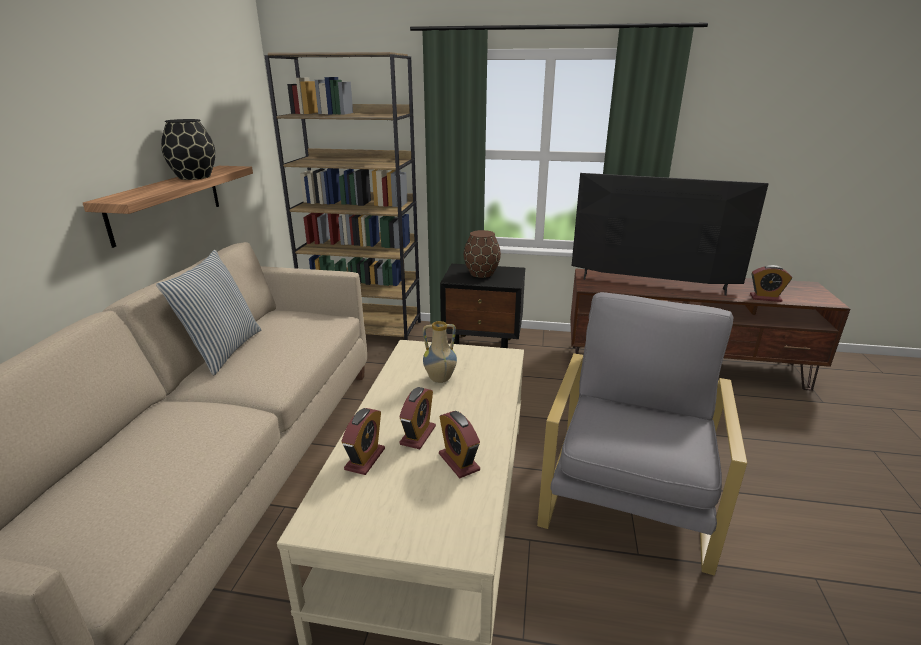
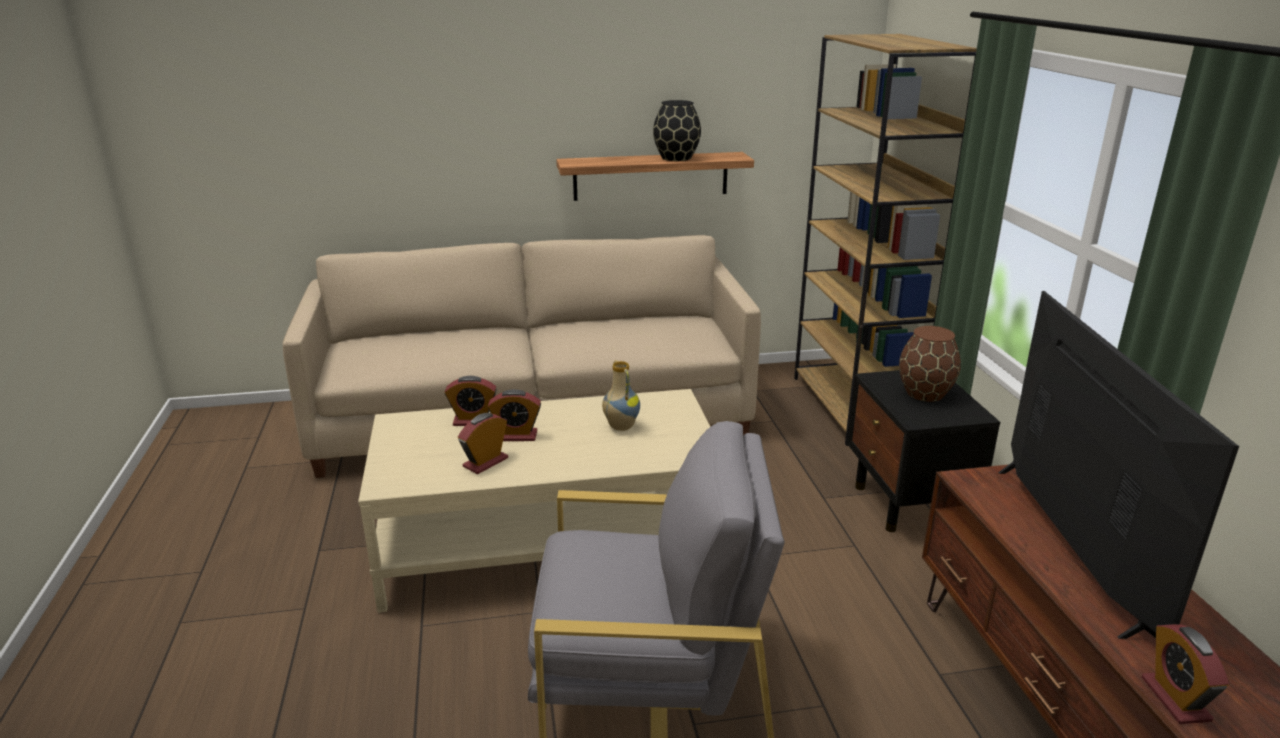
camera: 70 degrees right, 0 degrees up
pillow [156,250,261,376] -> none

